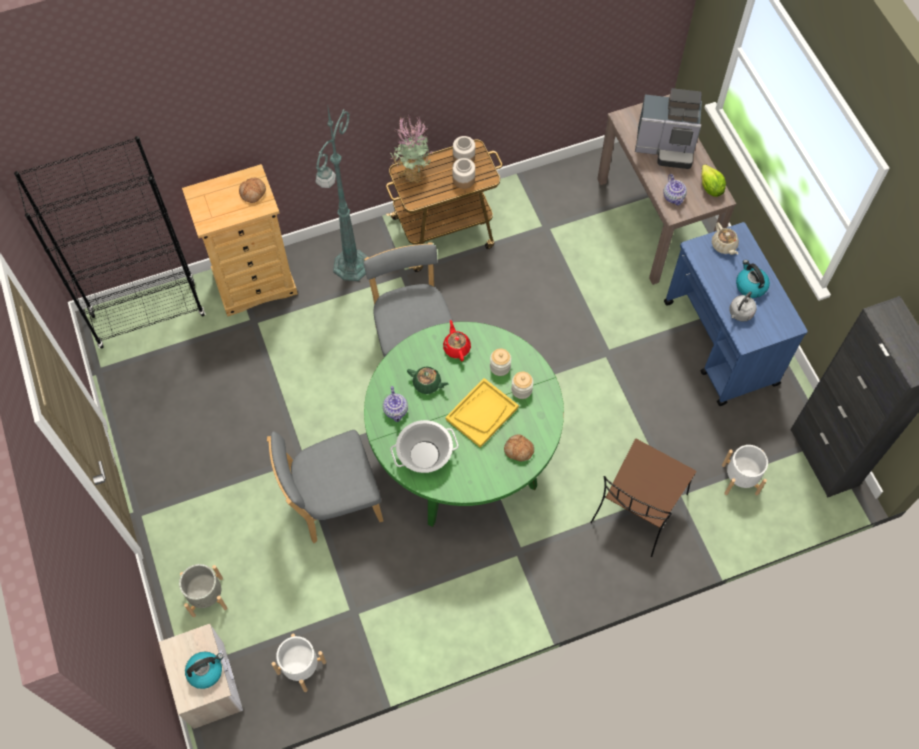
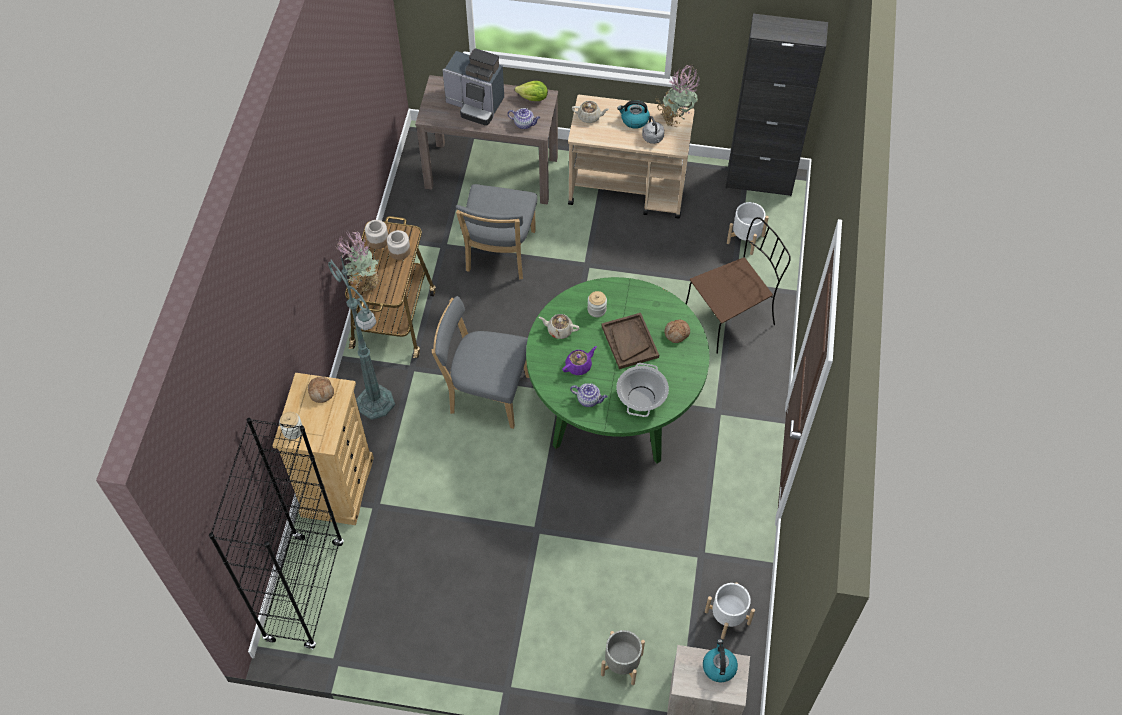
camera: 60 degrees left, 5 degrees down
grey chair [267,430,383,543] -> grey chair moved to [455,184,537,279]
green teapot [407,366,449,394] -> purple teapot [562,346,597,375]
red teapot [443,320,471,361] -> beige teapot [539,314,579,339]
yellow tray [445,378,519,448] -> brown tray [601,313,659,369]
jar [511,372,533,399] -> jar moved to [279,412,302,440]
brown chair [590,439,697,557] -> brown chair turned 90 degrees counterclockwise [686,217,791,354]
coffee machine [635,88,702,169] -> coffee machine turned 75 degrees clockwise [442,48,504,126]
blue cart [664,222,808,406] -> beige cart [568,95,695,219]
none -> potted plant [657,65,700,127]

